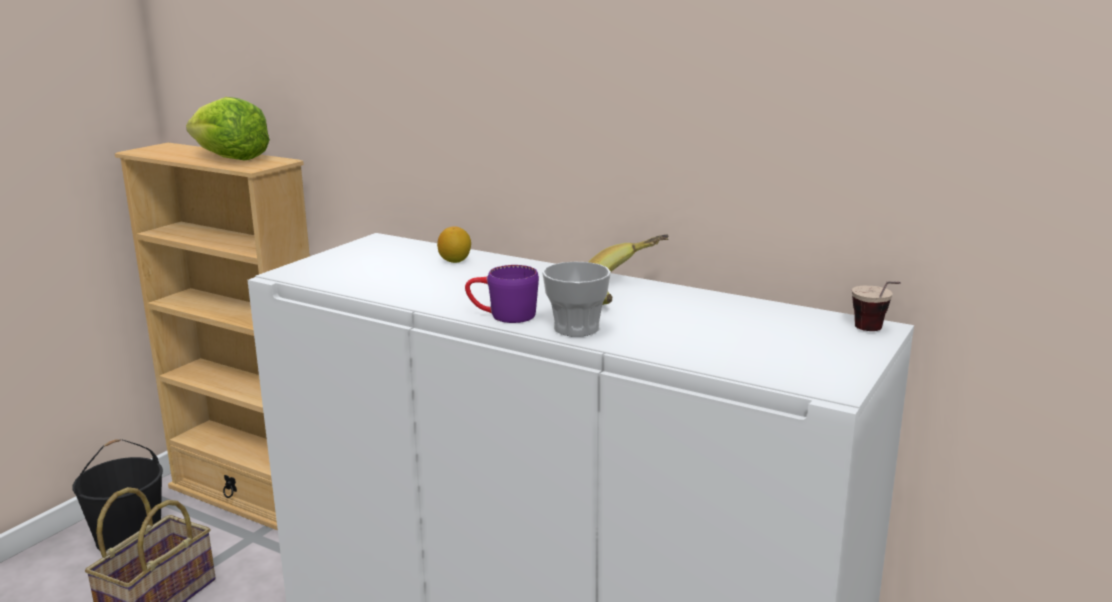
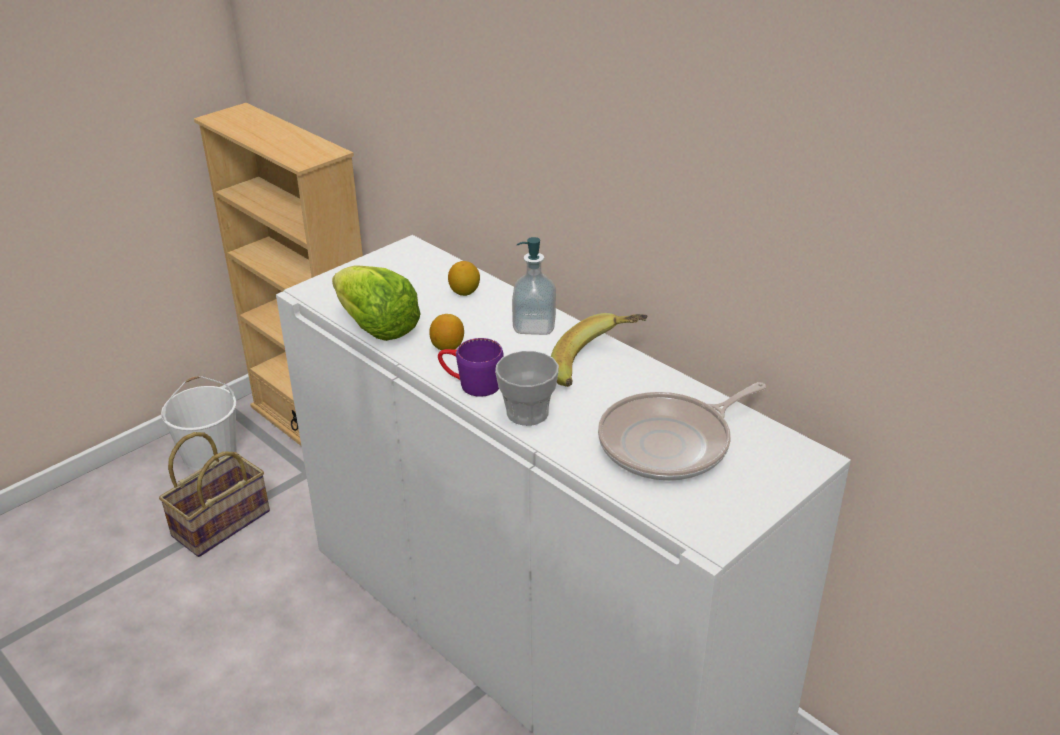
camera: 15 degrees right, 15 degrees up
black bucket [72,439,163,551] -> white bucket [161,376,237,471]
lettuce [186,97,270,160] -> lettuce moved to [332,265,421,341]
cup [852,281,901,331] -> none
none -> lemon [429,314,464,350]
none -> soap dispenser [512,237,556,335]
none -> frying pan [598,382,766,481]

